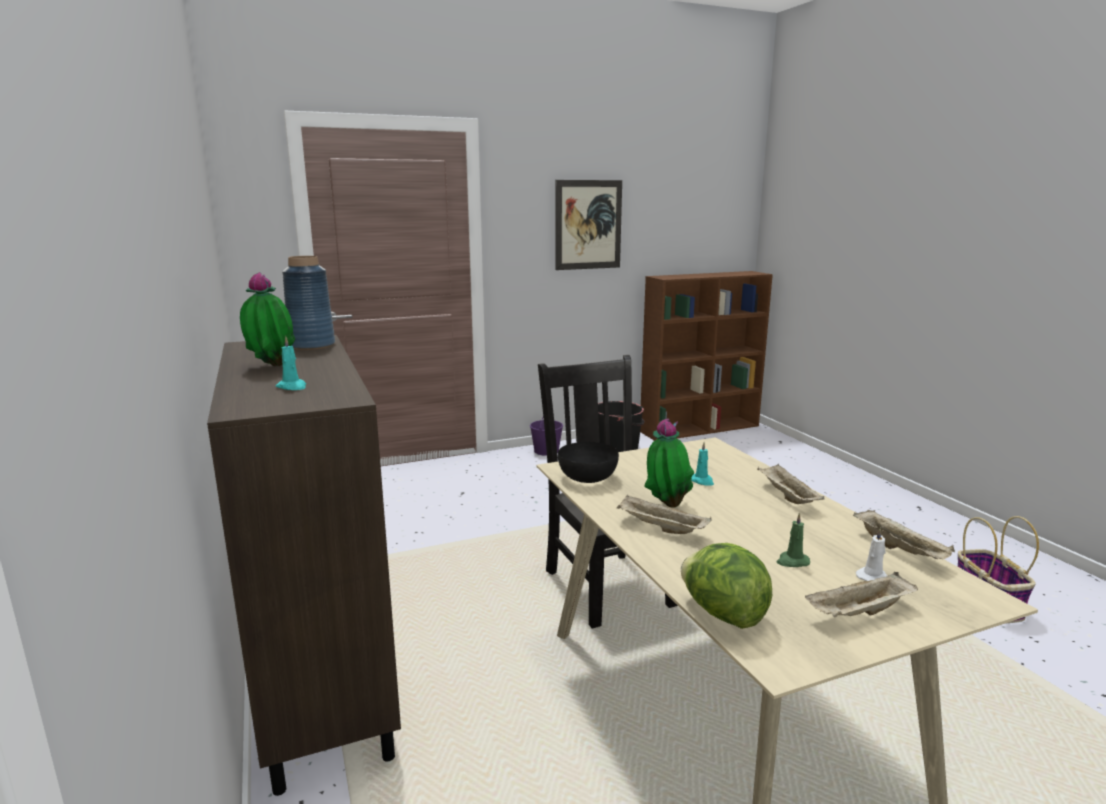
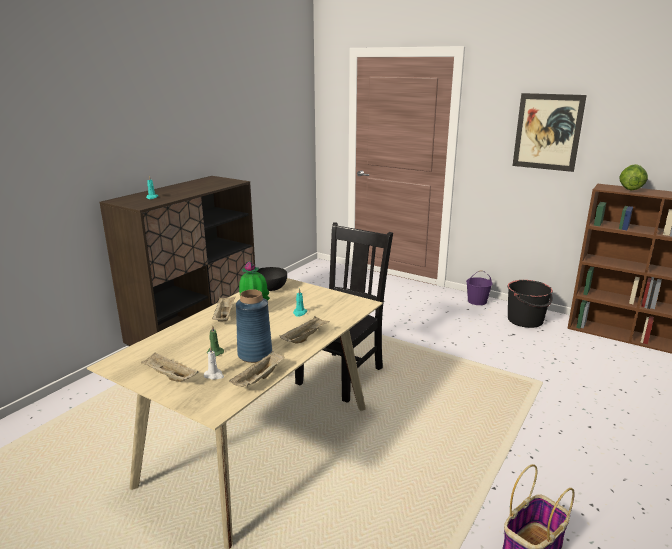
camera: 55 degrees right, 5 degrees up
potted plant [240,272,295,366] -> none
blue vase [282,256,335,350] -> blue vase moved to [236,289,272,363]
lettuce [681,543,772,629] -> lettuce moved to [619,164,648,190]

